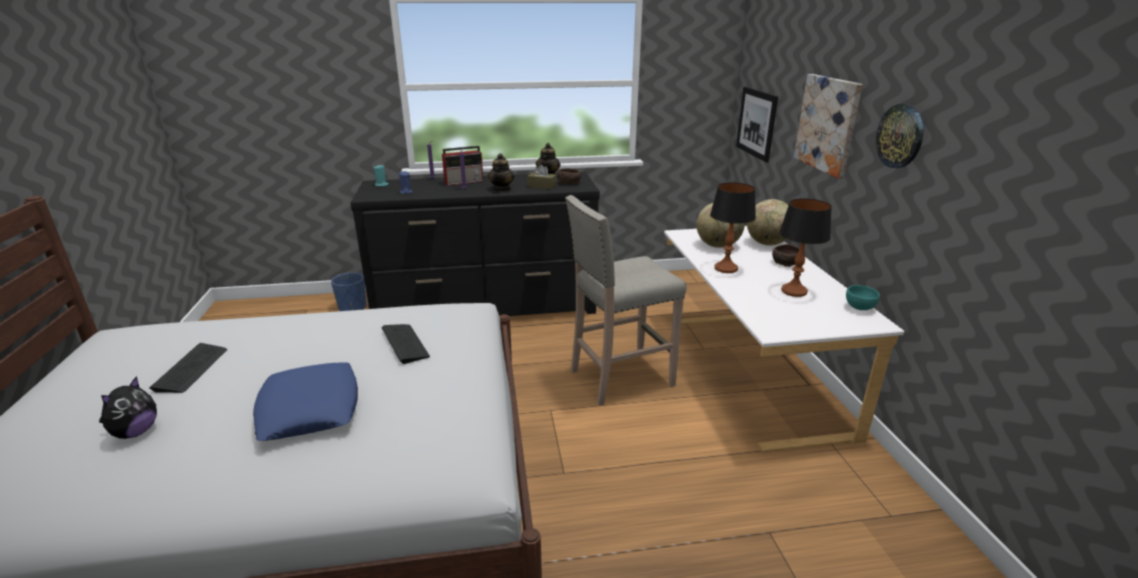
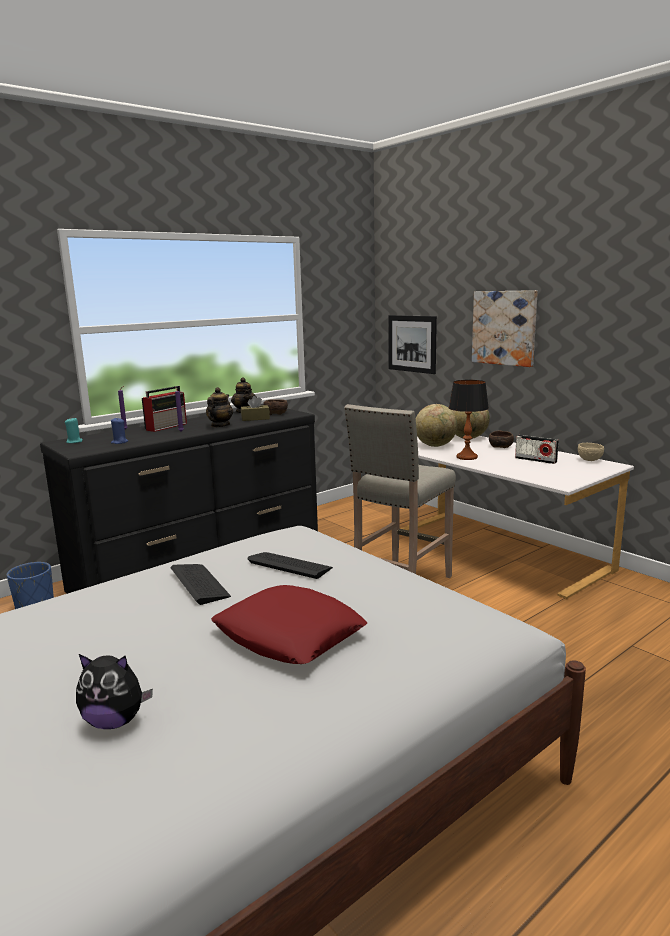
camera: 30 degrees left, 10 degrees down
plush toy [99,376,157,439] -> plush toy turned 105 degrees clockwise [76,654,153,729]
keyboard [149,343,227,393] -> keyboard moved to [171,564,231,605]
blue pillow [253,362,358,441] -> red pillow [211,585,367,664]
teapot [488,153,515,191] -> teapot turned 135 degrees counterclockwise [206,387,233,427]
table lamp [779,198,832,297] -> radio [515,435,559,464]
turquoise bowl [846,285,880,310] -> beige bowl [578,443,604,461]
wall clock [876,104,923,168] -> none

